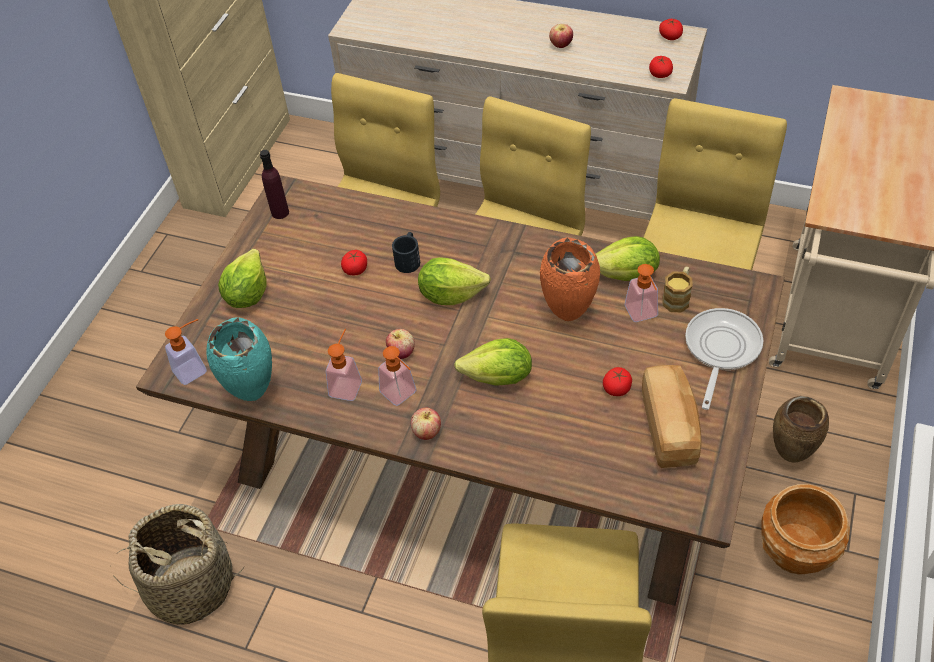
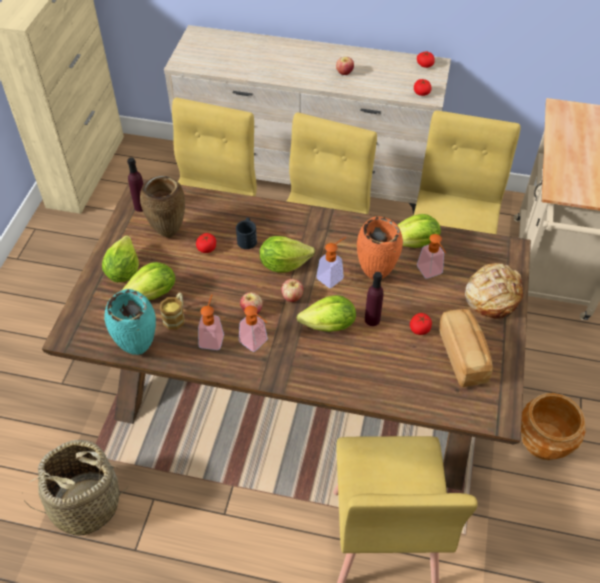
camera: 10 degrees left, 0 degrees up
soap dispenser [165,319,207,385] -> soap dispenser moved to [316,237,346,288]
apple [411,408,441,440] -> apple moved to [281,279,303,302]
mug [662,266,693,312] -> mug moved to [160,292,185,329]
frying pan [685,308,763,410] -> bread [465,263,523,319]
brown vase [773,396,829,462] -> brown vase moved to [140,176,185,238]
none -> lettuce [121,262,175,300]
none -> purple bottle [365,272,384,326]

